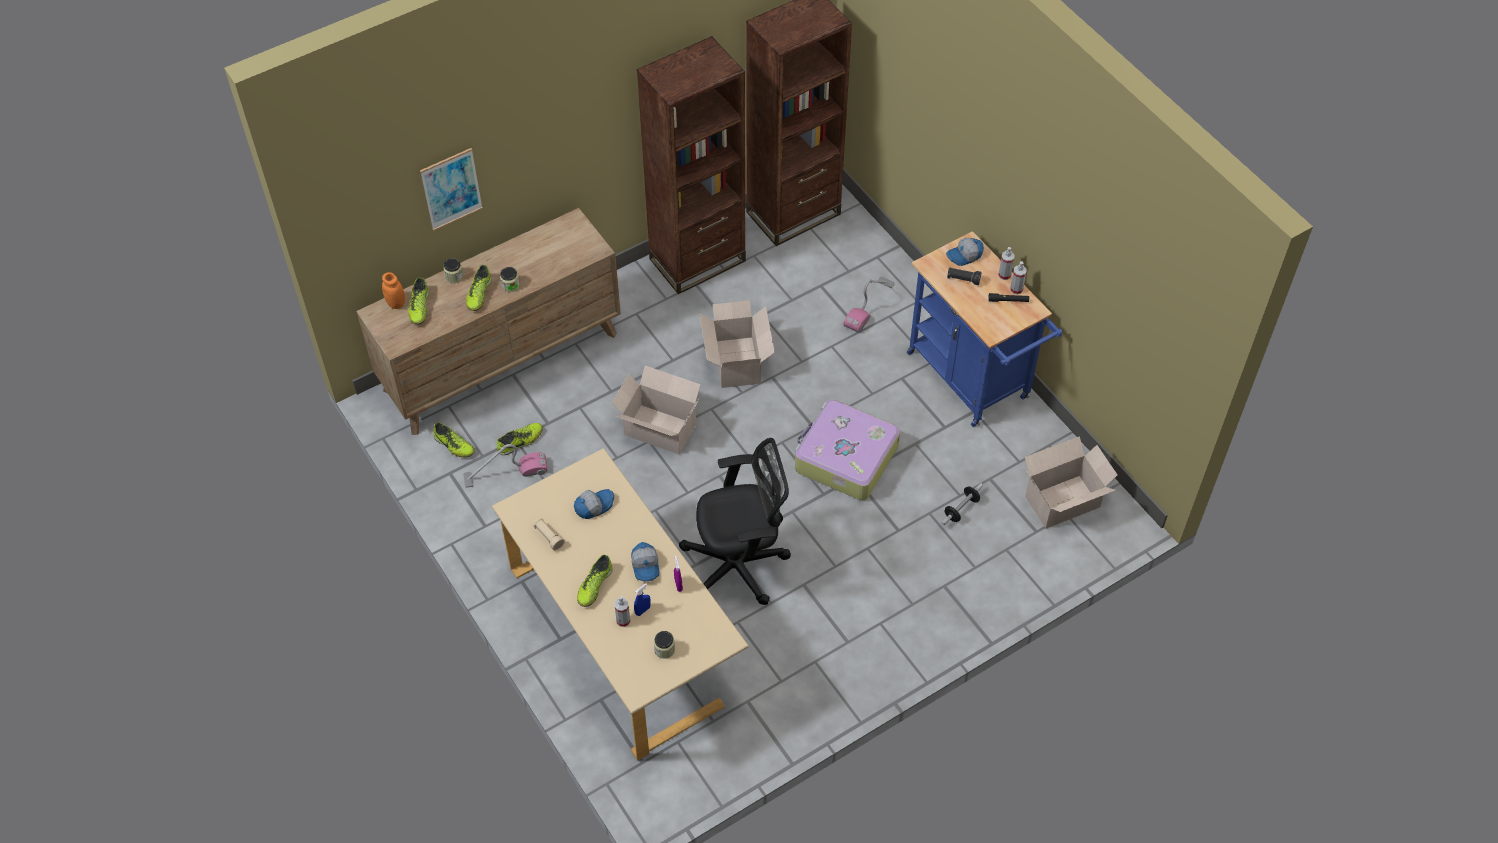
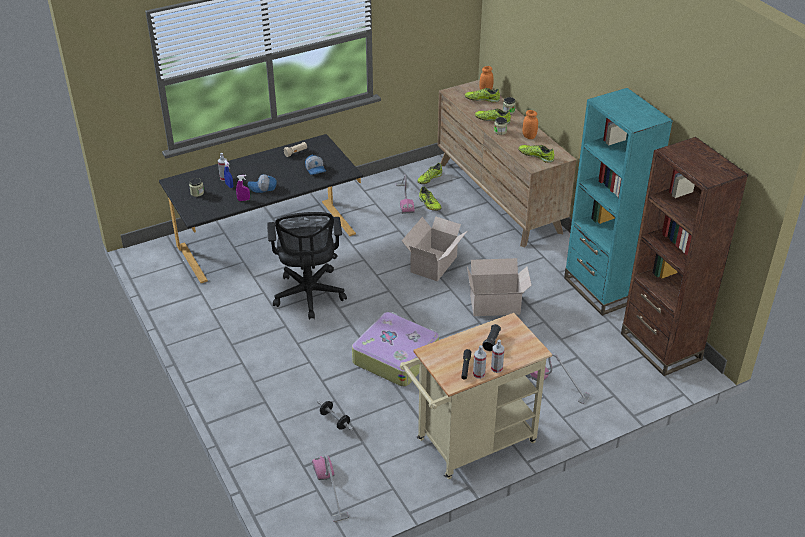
camera: 95 degrees right, 15 degrees down
picture [420,148,483,231] -> none
beige desk [492,448,748,760] -> black desk [159,134,363,283]
shoe [577,555,613,607] -> shoe moved to [518,145,554,163]
brown bookcase [637,36,746,294] -> turquoise bookcase [564,88,673,316]
blue cart [907,231,1062,427] -> beige cart [400,313,552,479]
cap [946,238,984,266] -> none
cardboard box [1025,436,1117,529] -> vacuum cleaner [312,455,349,522]
none -> orange jar [522,110,538,139]

